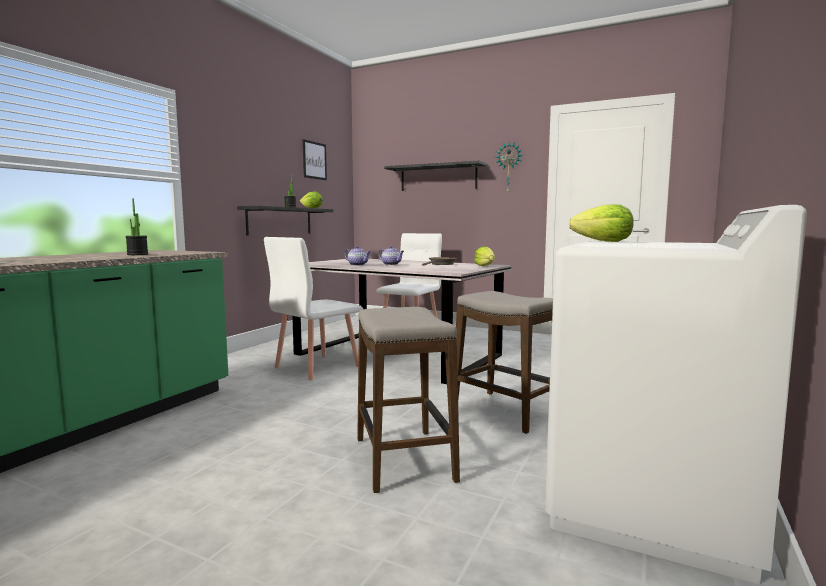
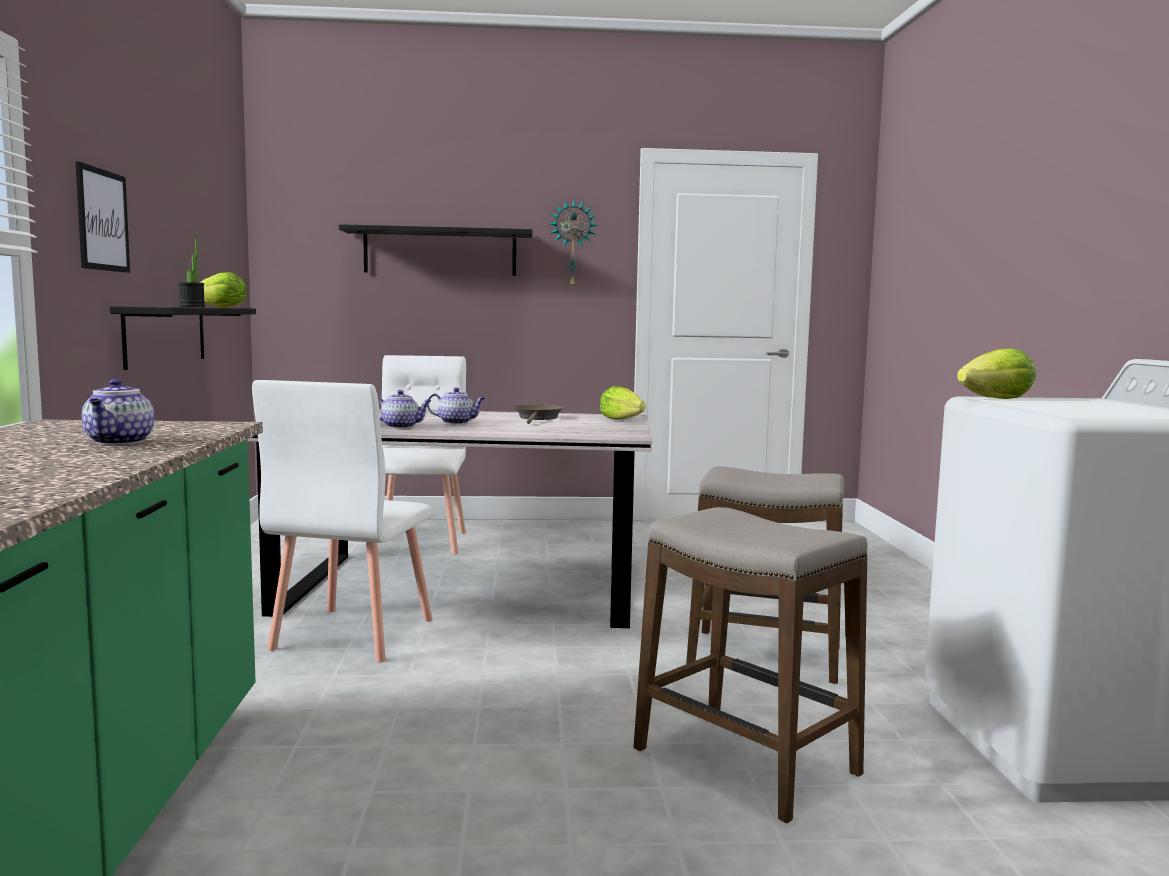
camera: 30 degrees left, 0 degrees up
potted plant [126,198,148,255] -> teapot [82,379,155,445]
picture [303,139,327,180] -> picture moved to [76,162,130,273]

